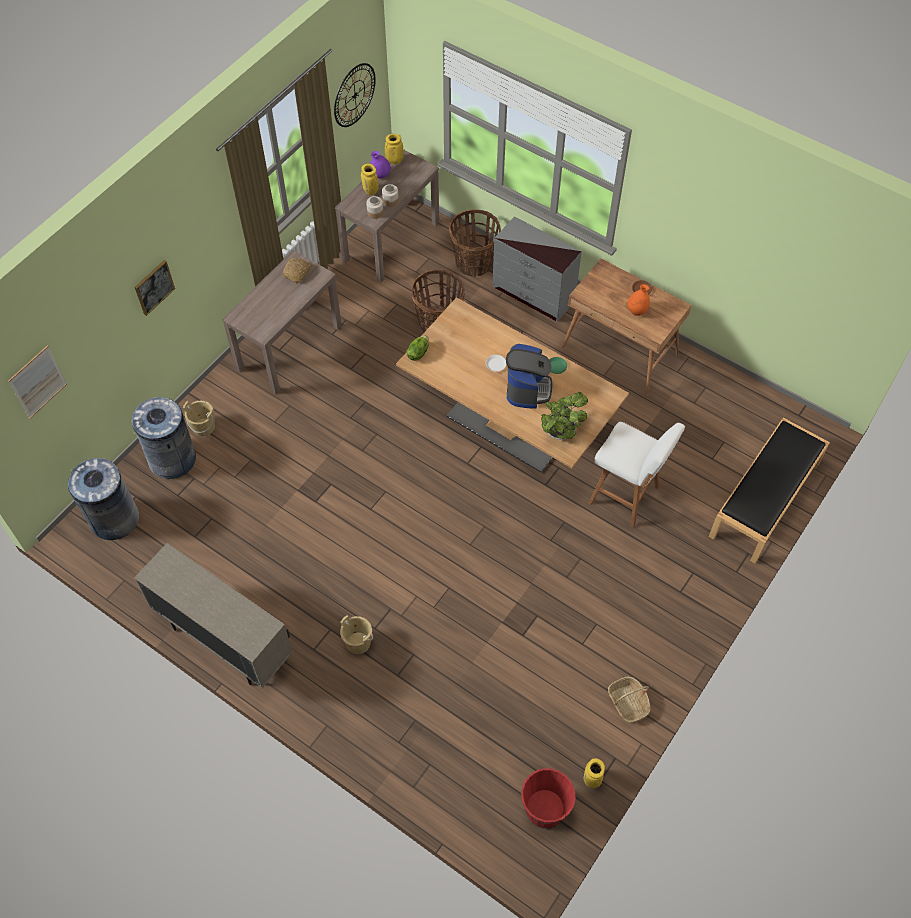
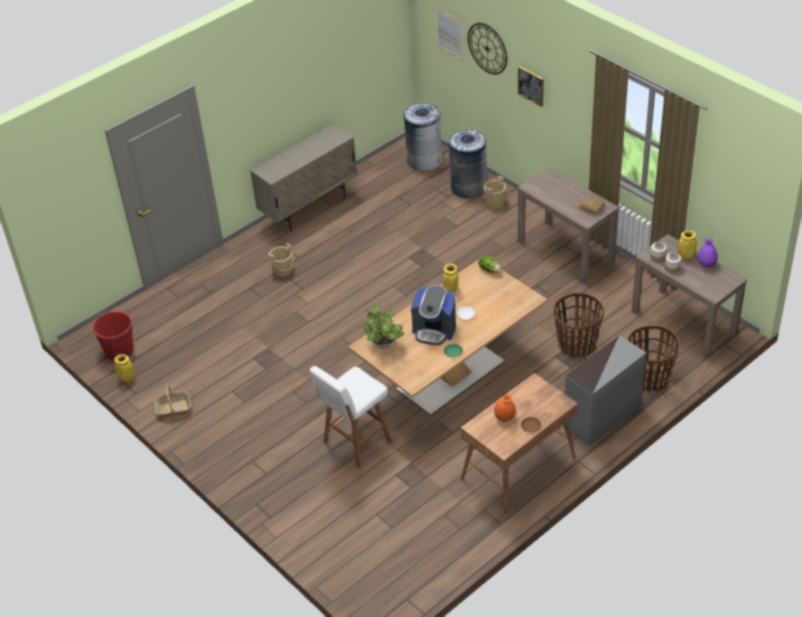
camera: 105 degrees right, 15 degrees down
wall clock [334,63,376,127] -> wall clock moved to [468,23,507,75]
yellow vase [385,134,404,164] -> yellow vase moved to [443,264,459,294]
black bench [709,418,830,563] -> none

